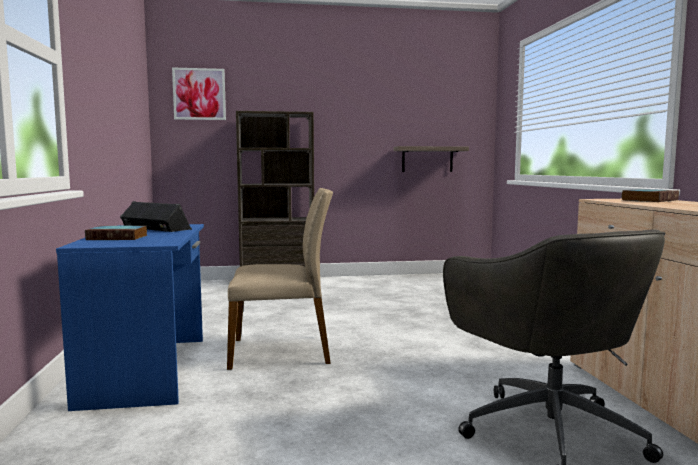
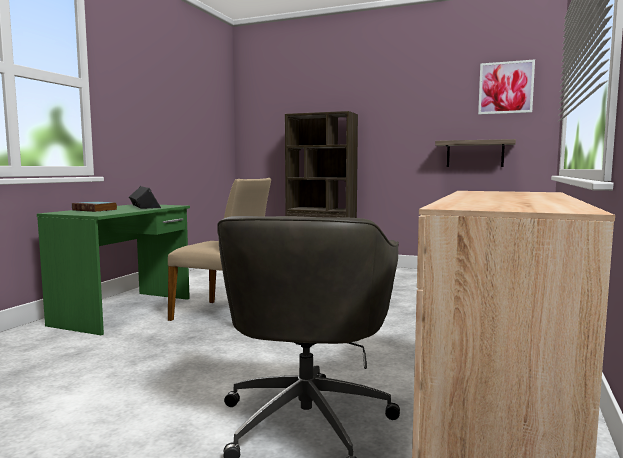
camera: 30 degrees right, 0 degrees up
blue desk [56,224,204,411] -> green desk [37,204,190,335]
picture [172,67,226,120] -> picture moved to [478,60,535,115]
book [621,189,679,202] -> none

